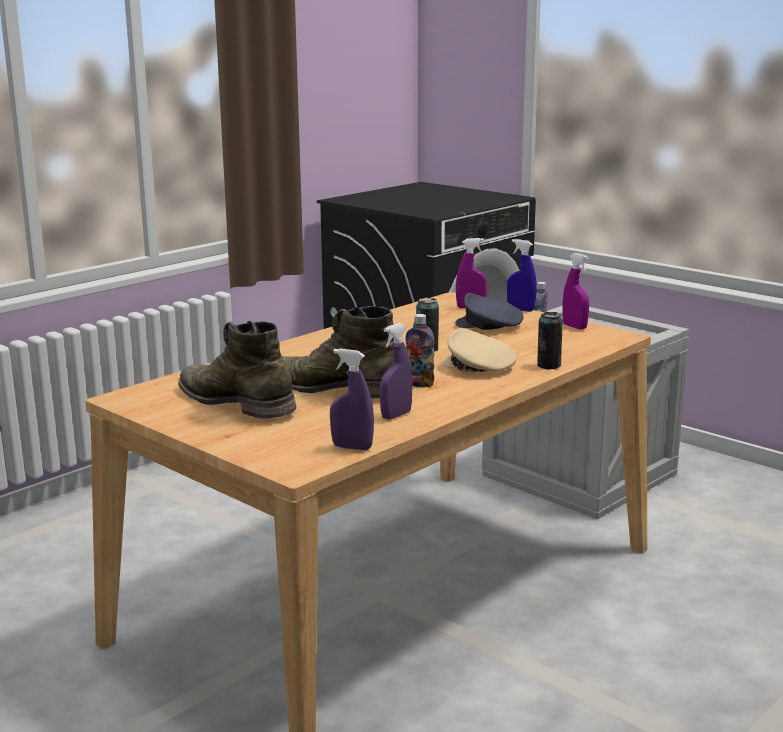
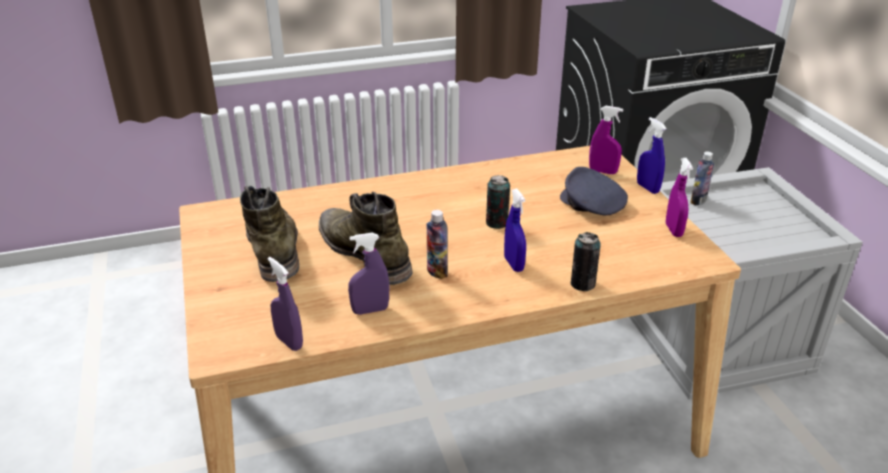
camera: 30 degrees right, 15 degrees up
beige cap [442,328,517,372] -> blue spray bottle [504,189,526,272]

